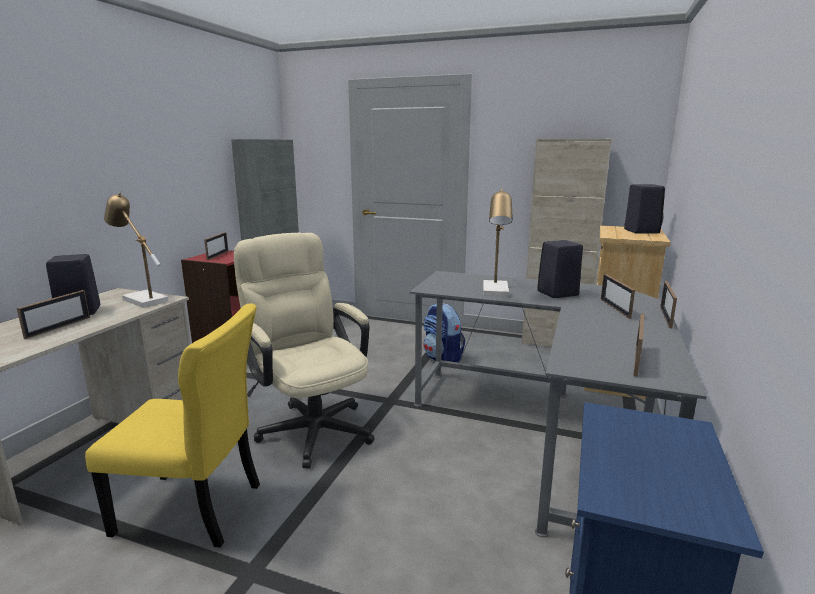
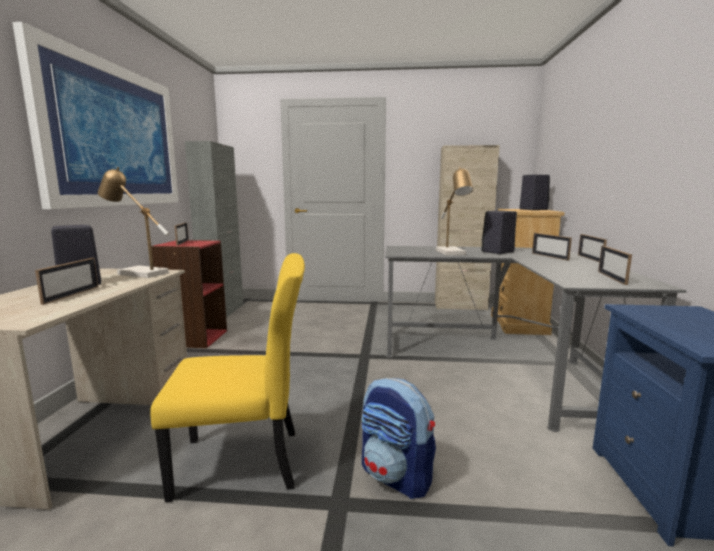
camera: 15 degrees left, 5 degrees down
beige office chair [234,233,375,468] -> none
backpack [423,303,465,363] -> backpack moved to [362,378,436,499]
none -> picture [12,22,178,209]

